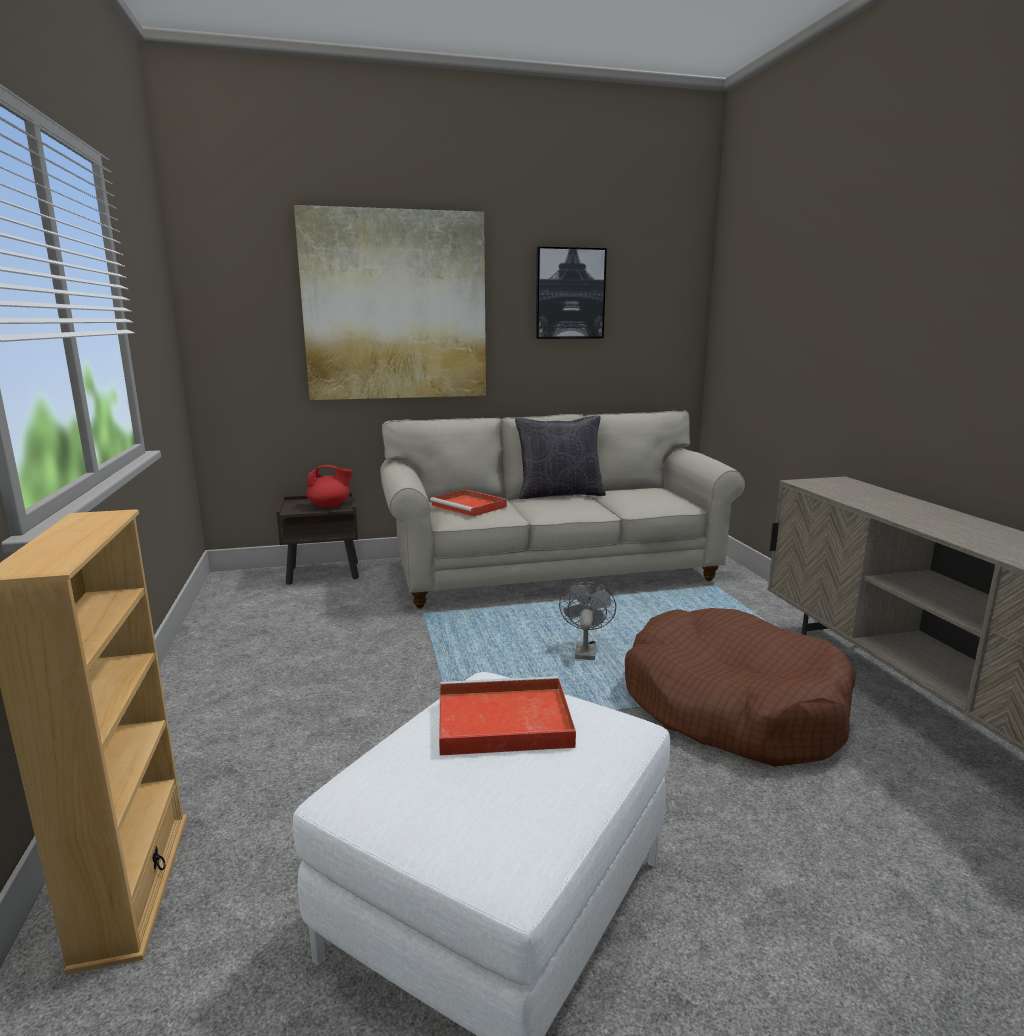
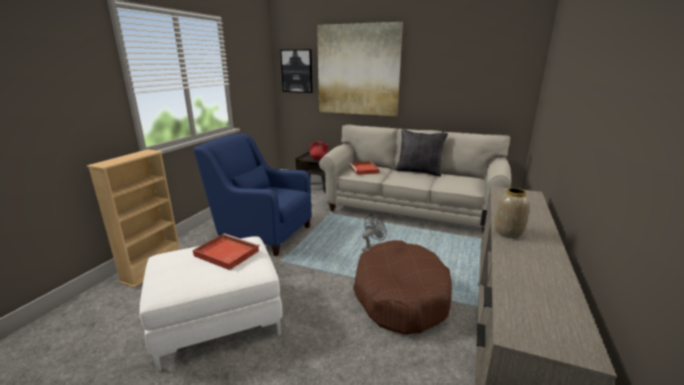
camera: 35 degrees right, 5 degrees up
picture [536,247,607,339] -> picture moved to [280,50,313,93]
none -> blue armchair [193,134,311,256]
none -> vase [494,188,530,238]

